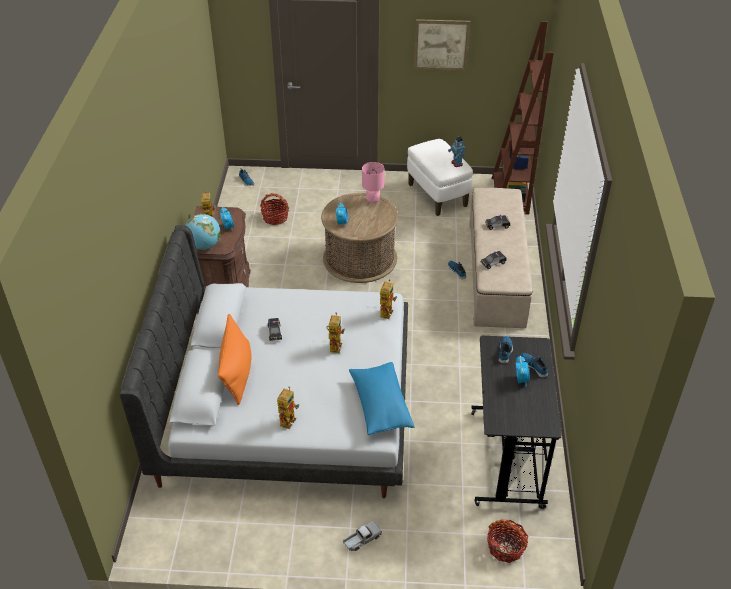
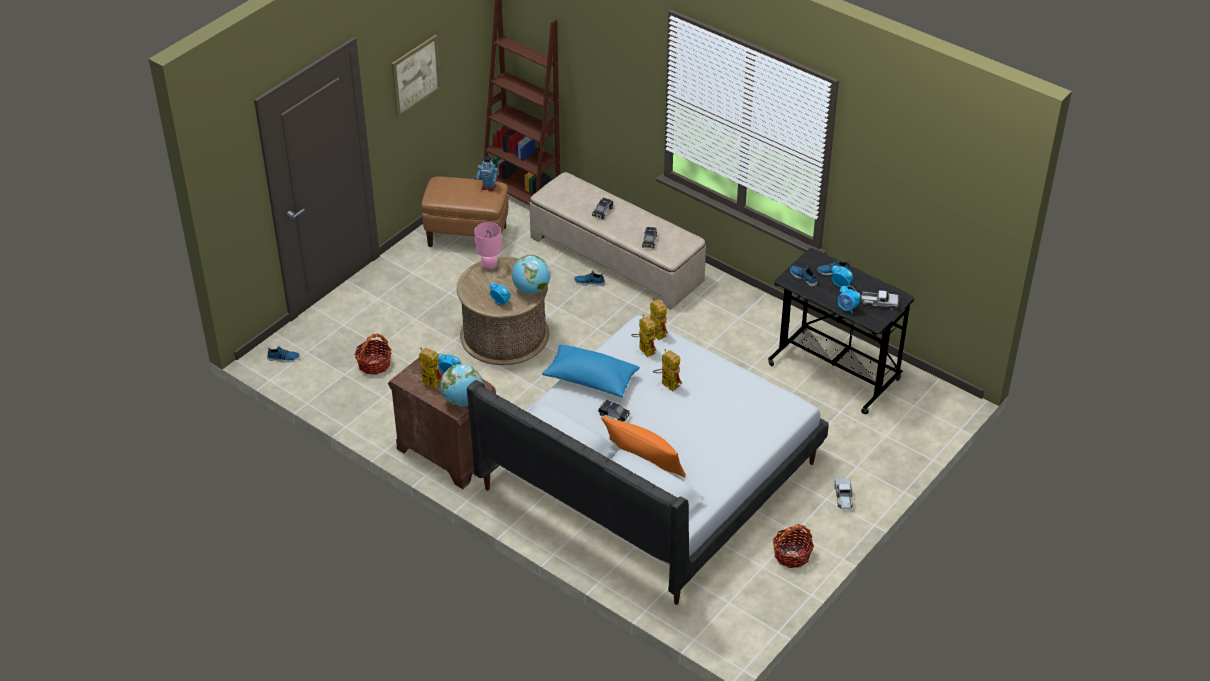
camera: 55 degrees left, 0 degrees up
toy robot [277,386,299,429] -> toy robot moved to [631,314,656,357]
blue pillow [349,362,414,435] -> blue pillow moved to [542,344,640,397]
white ottoman [407,139,473,216] -> brown ottoman [422,176,508,247]
basket [487,520,528,563] -> basket moved to [773,524,814,568]
none -> globe [512,255,551,294]
none -> alarm clock [838,286,861,314]
none -> toy truck [861,290,899,310]

